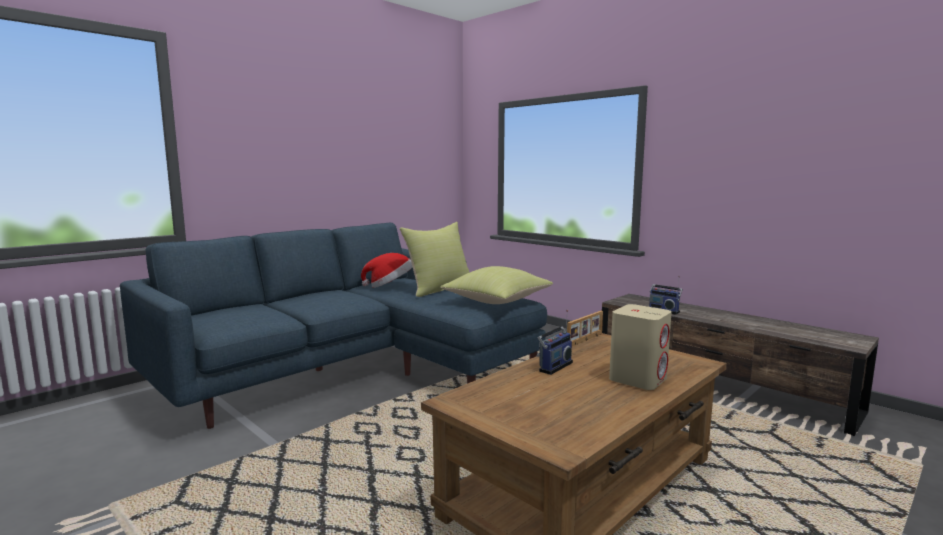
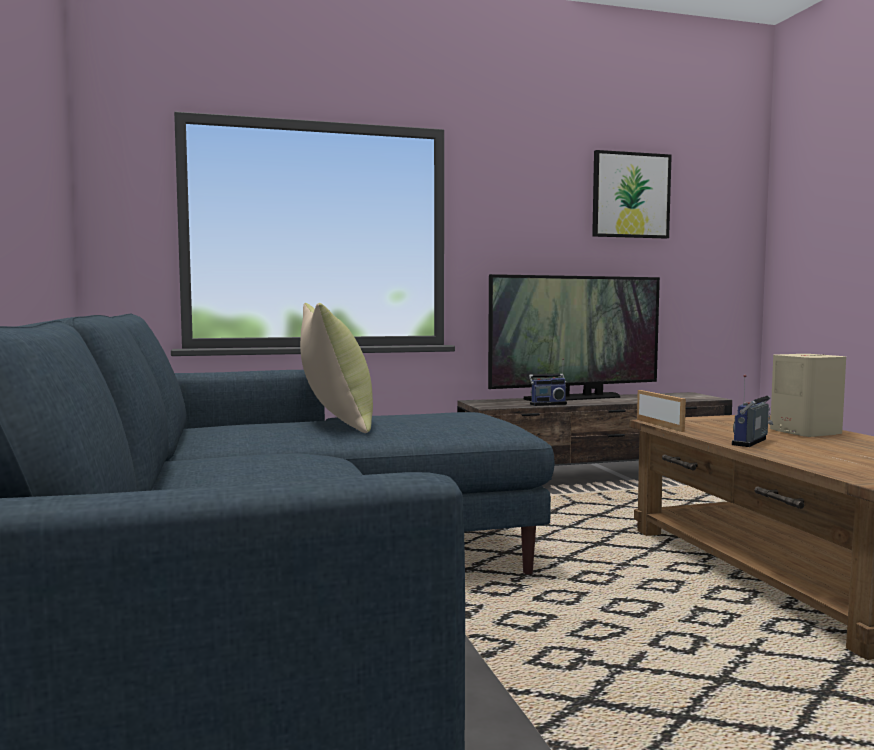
camera: 60 degrees left, 5 degrees down
hat [361,253,413,288] -> none
yellow pillow [441,266,553,304] -> none
radio [536,310,573,375] -> radio turned 120 degrees counterclockwise [732,375,773,447]
none -> television [488,274,660,401]
none -> picture [592,150,672,238]

